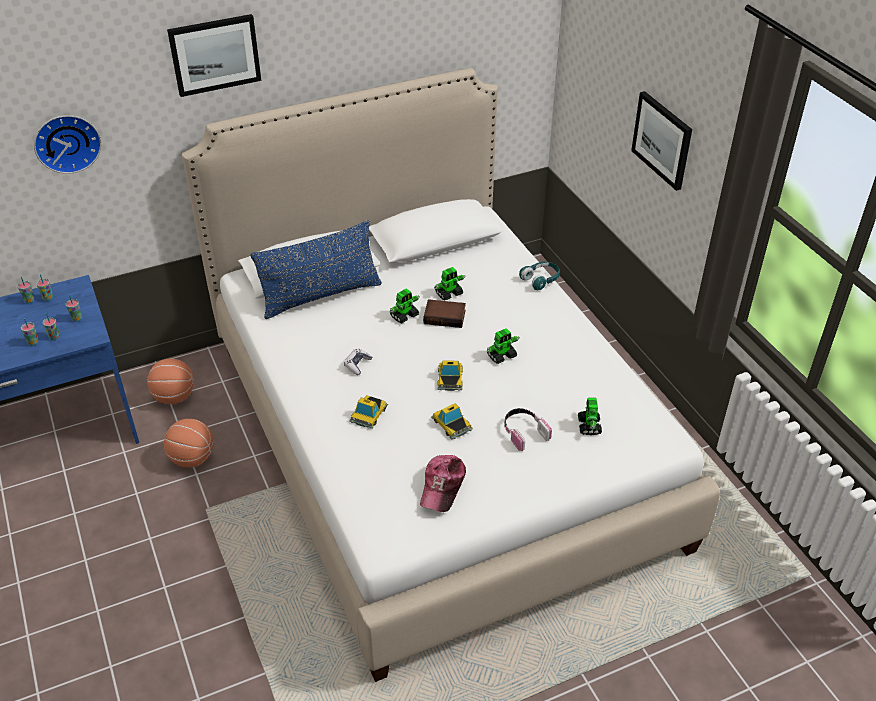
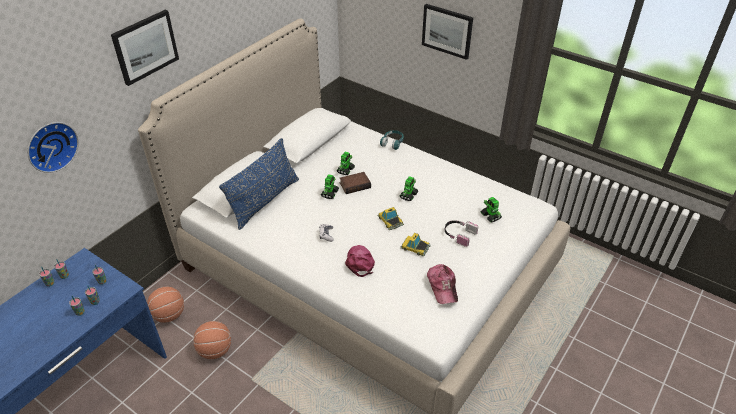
camera: 30 degrees left, 0 degrees up
toy car [350,395,388,429] -> pink cap [345,245,375,277]

